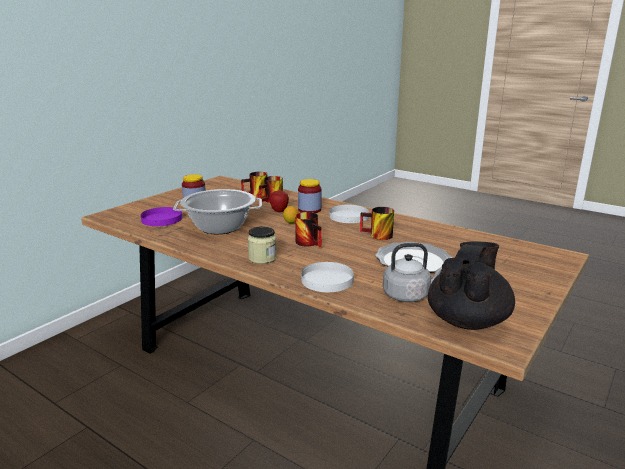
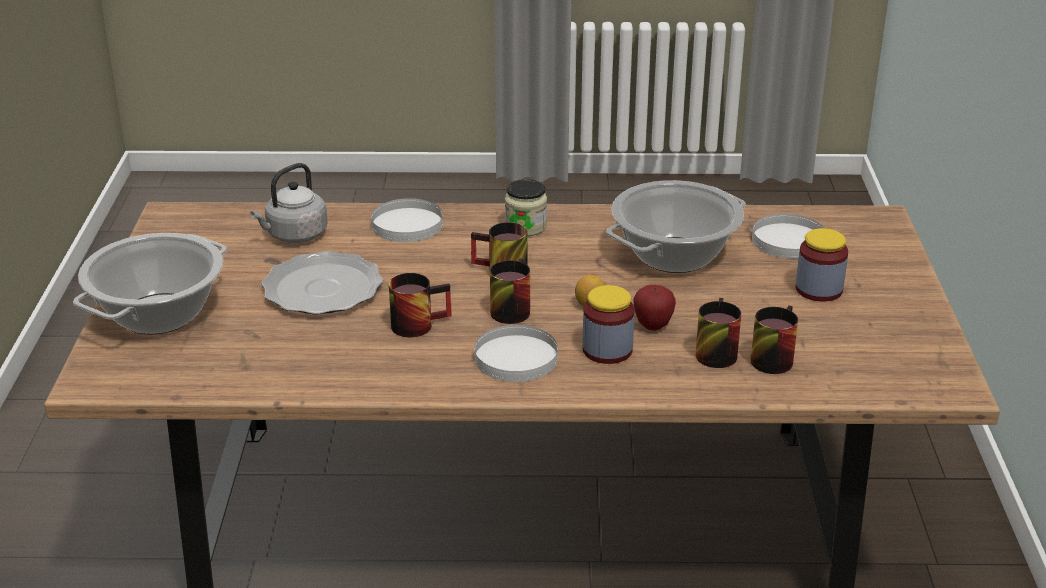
camera: 145 degrees right, 10 degrees up
purple plate [141,207,182,226] -> white plate [752,214,824,259]
black teapot [428,241,515,330] -> none
none -> cooking pot [73,233,227,334]
none -> mug [490,258,530,324]

